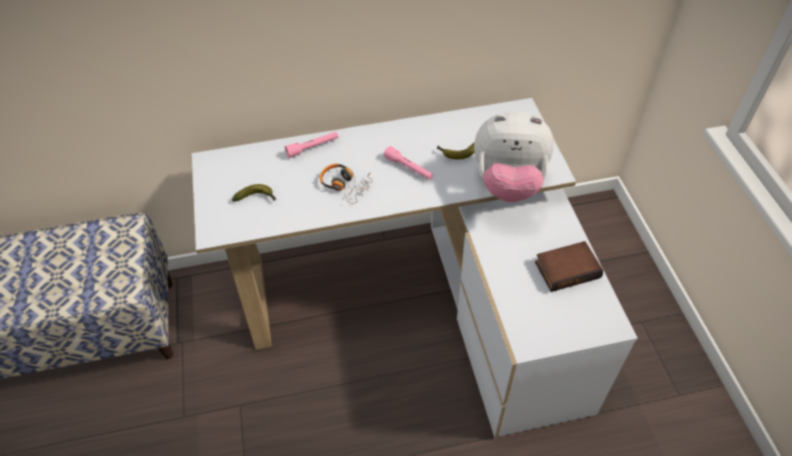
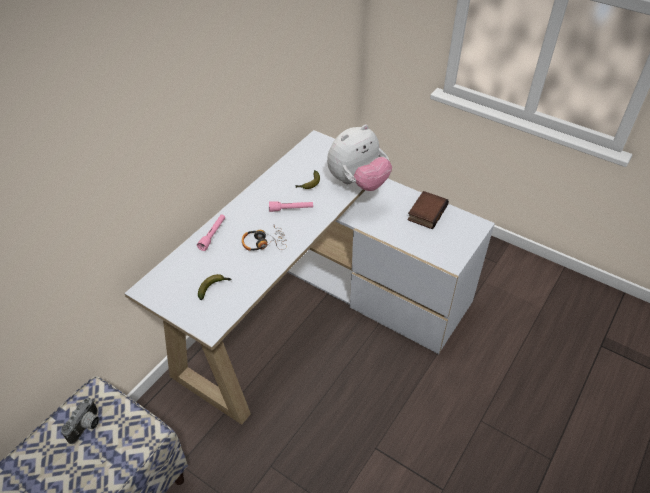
camera: 45 degrees left, 5 degrees down
none -> camera [61,398,100,444]

